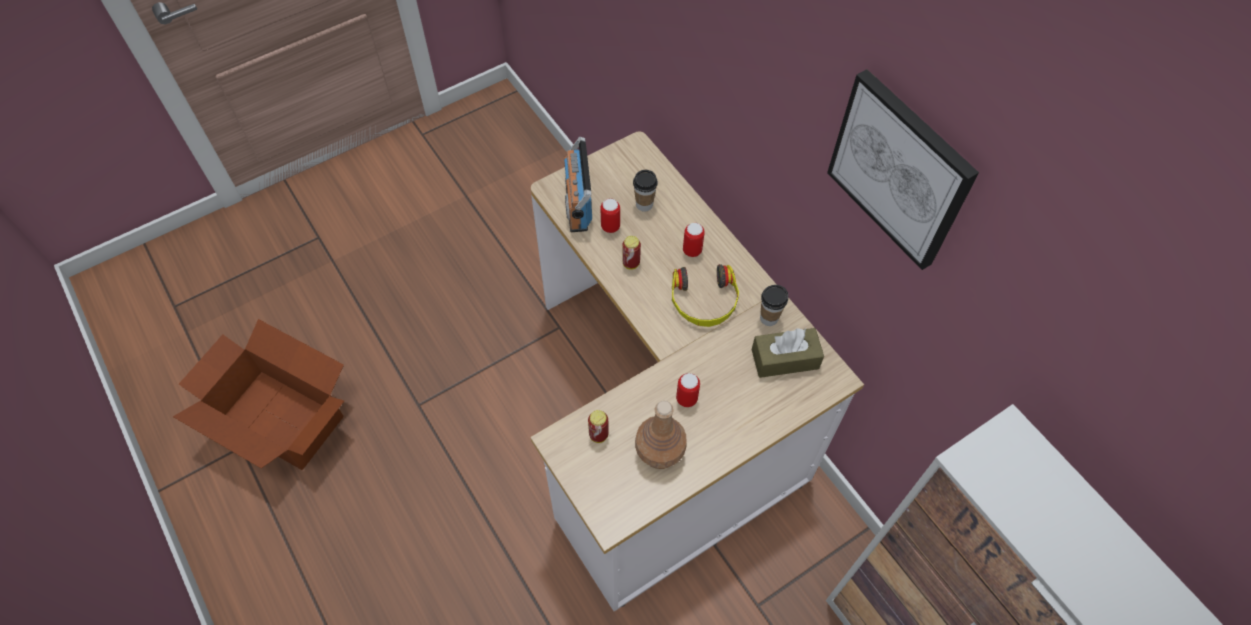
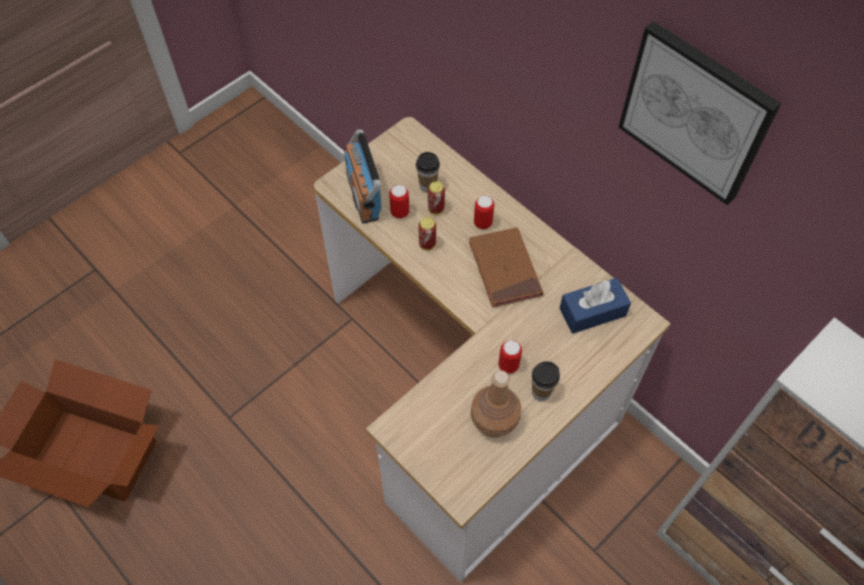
camera: 10 degrees left, 0 degrees up
can [588,410,609,443] -> can moved to [428,181,445,215]
headphones [672,264,739,327] -> brown book [469,227,543,308]
brown tissue box [752,328,824,378] -> blue tissue box [560,278,631,334]
cup [760,285,788,326] -> cup moved to [532,361,560,401]

